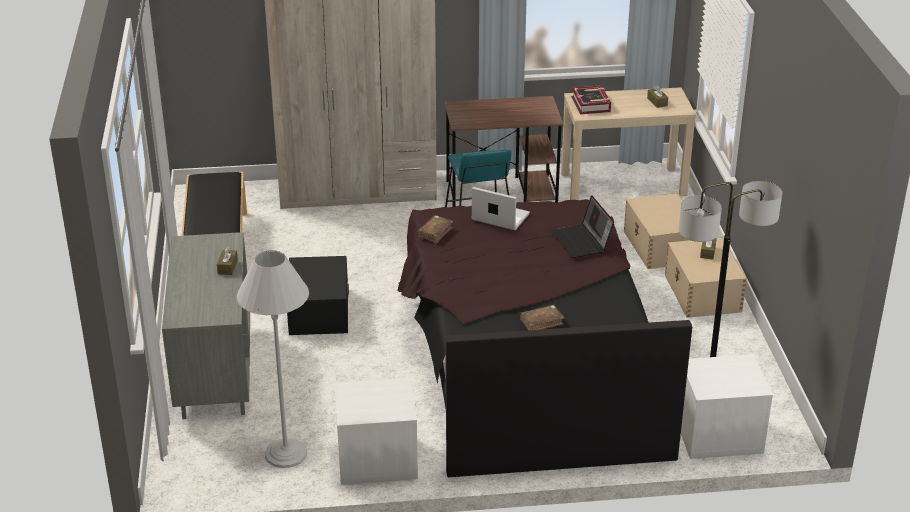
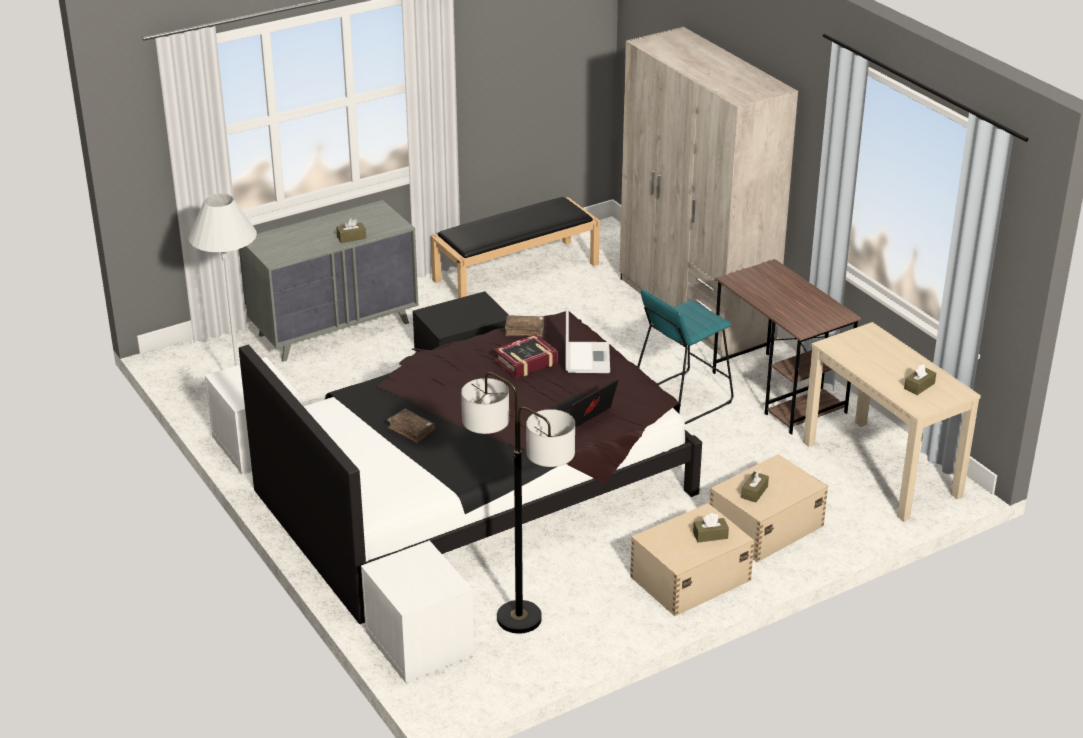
camera: 65 degrees right, 0 degrees up
book [571,85,611,114] -> book moved to [494,334,558,378]
none -> brown tissue box [741,470,769,502]

